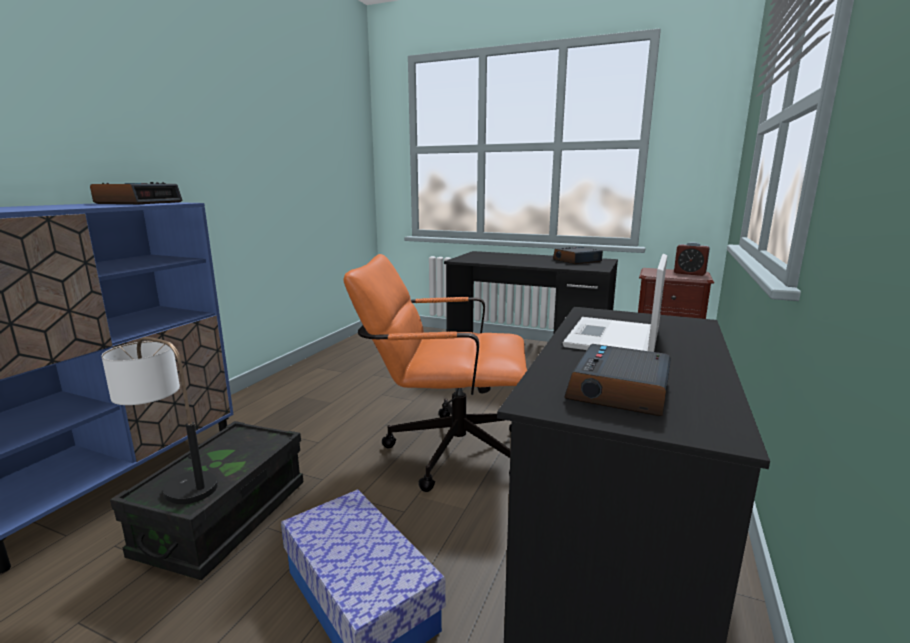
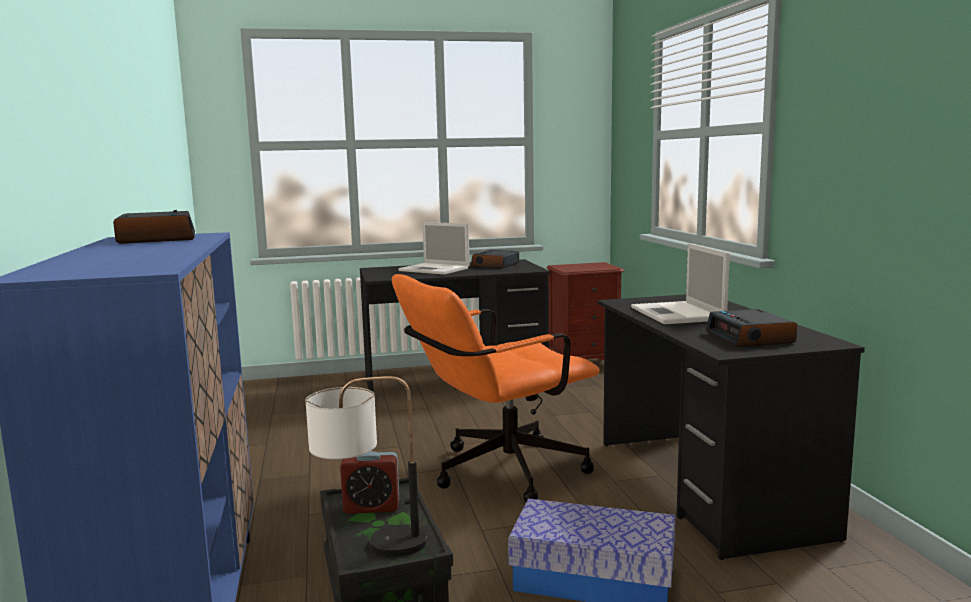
camera: 35 degrees left, 5 degrees down
alarm clock [674,242,710,276] -> alarm clock moved to [340,451,399,514]
none -> laptop [398,222,470,275]

